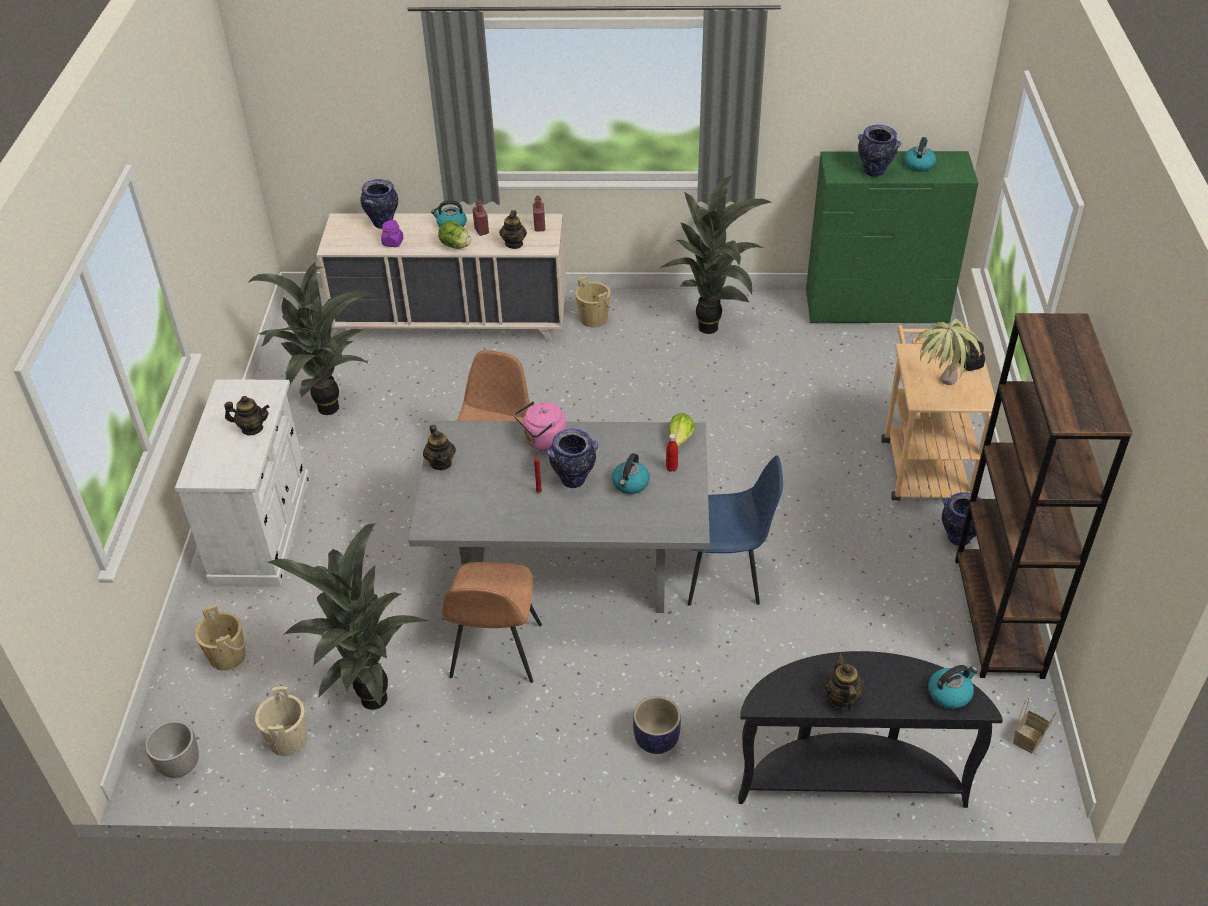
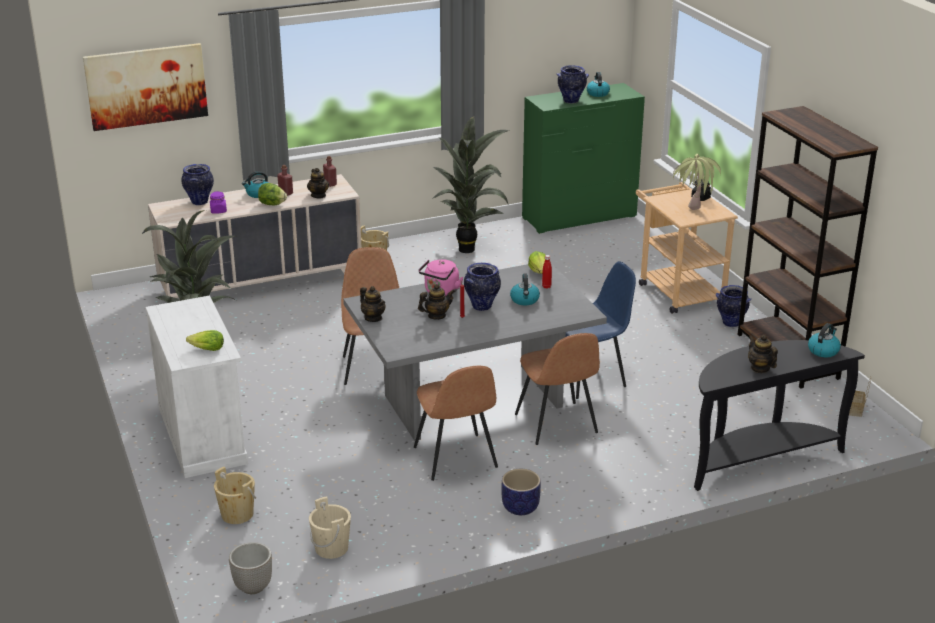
camera: 25 degrees left, 15 degrees down
teapot [224,396,270,435] -> teapot moved to [418,284,455,320]
potted plant [268,523,428,710] -> none
planter [633,696,681,754] -> planter moved to [502,469,541,515]
none -> picture [83,43,208,131]
none -> lettuce [186,330,224,351]
none -> brown chair [515,333,600,445]

